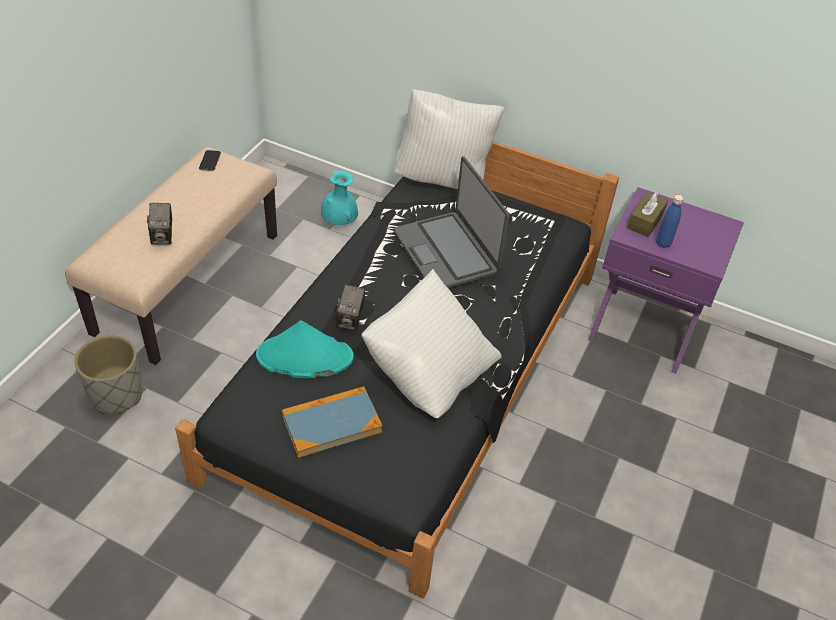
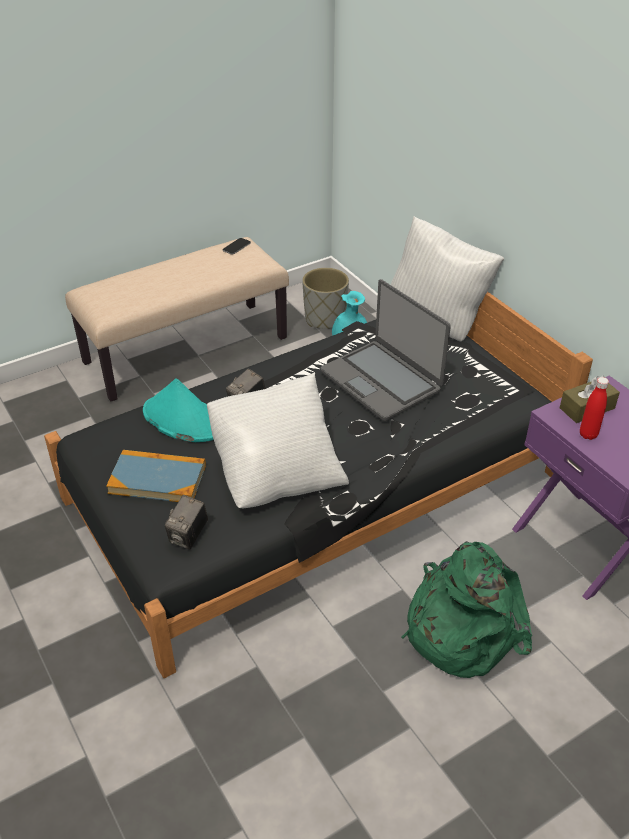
camera: 35 degrees right, 5 degrees down
grey planter [74,335,142,414] -> grey planter moved to [302,268,349,329]
camera [147,203,172,245] -> camera moved to [165,495,208,550]
laptop [394,156,509,288] -> laptop turned 45 degrees counterclockwise [321,279,451,421]
blue bottle [656,195,684,248] -> red bottle [580,377,609,440]
none -> green backpack [401,541,532,678]

